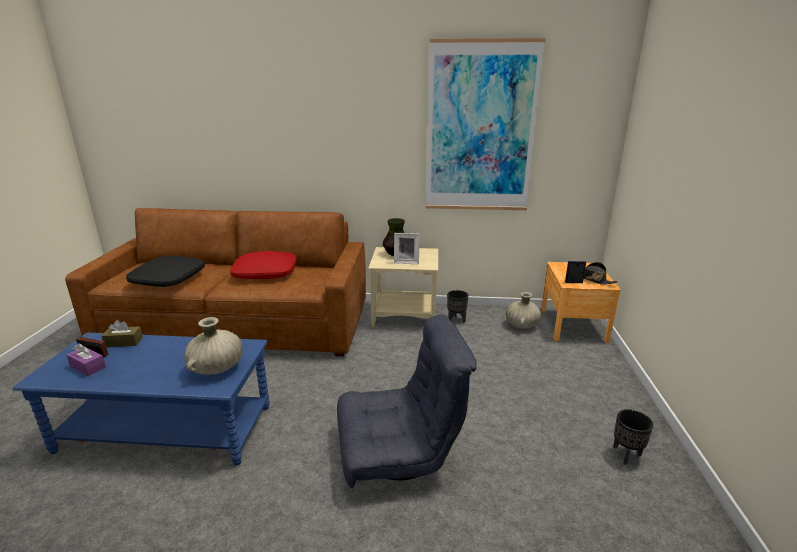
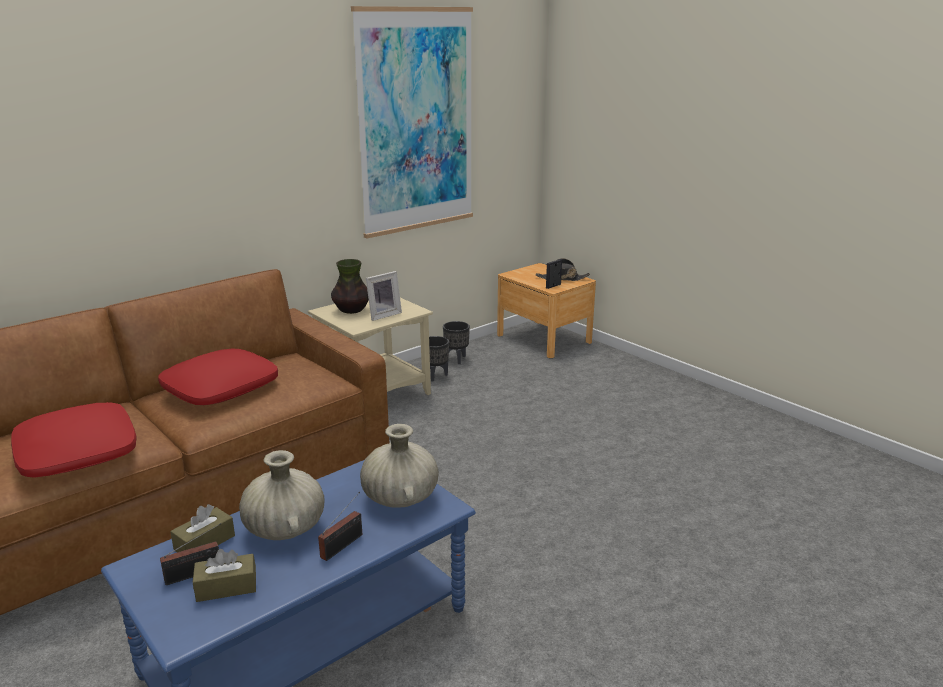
camera: 45 degrees left, 0 degrees up
purple tissue box [67,343,106,376] -> brown tissue box [193,549,256,602]
black pillow [126,256,205,287] -> red pillow [11,402,137,478]
grey armchair [337,314,477,488] -> none
beige vase [506,292,542,329] -> beige vase moved to [239,450,325,540]
black planter [613,409,654,465] -> black planter moved to [443,321,470,364]
none -> radio [318,492,362,561]

